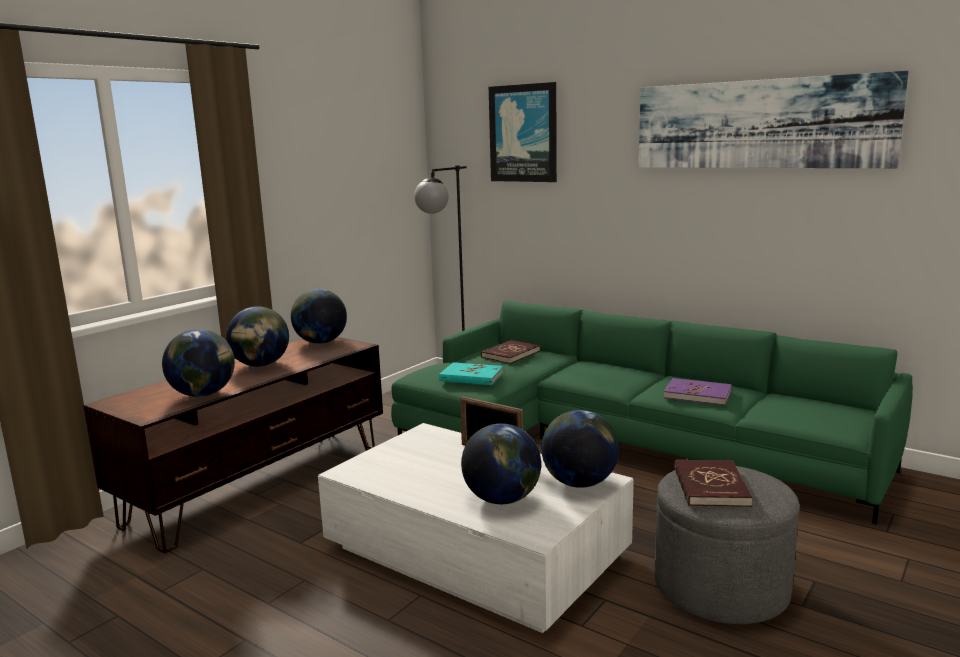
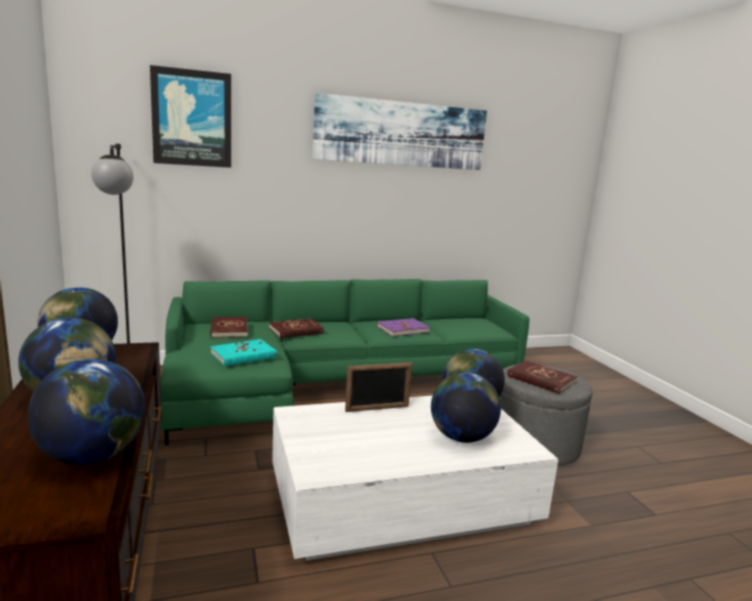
camera: 55 degrees left, 0 degrees up
none -> red book [269,319,324,338]

